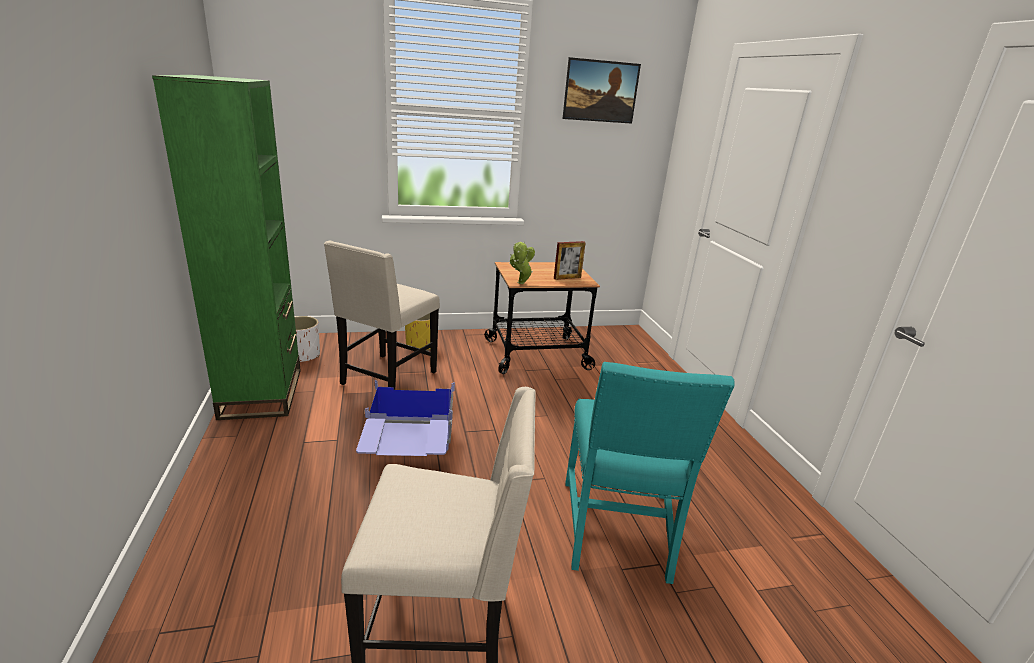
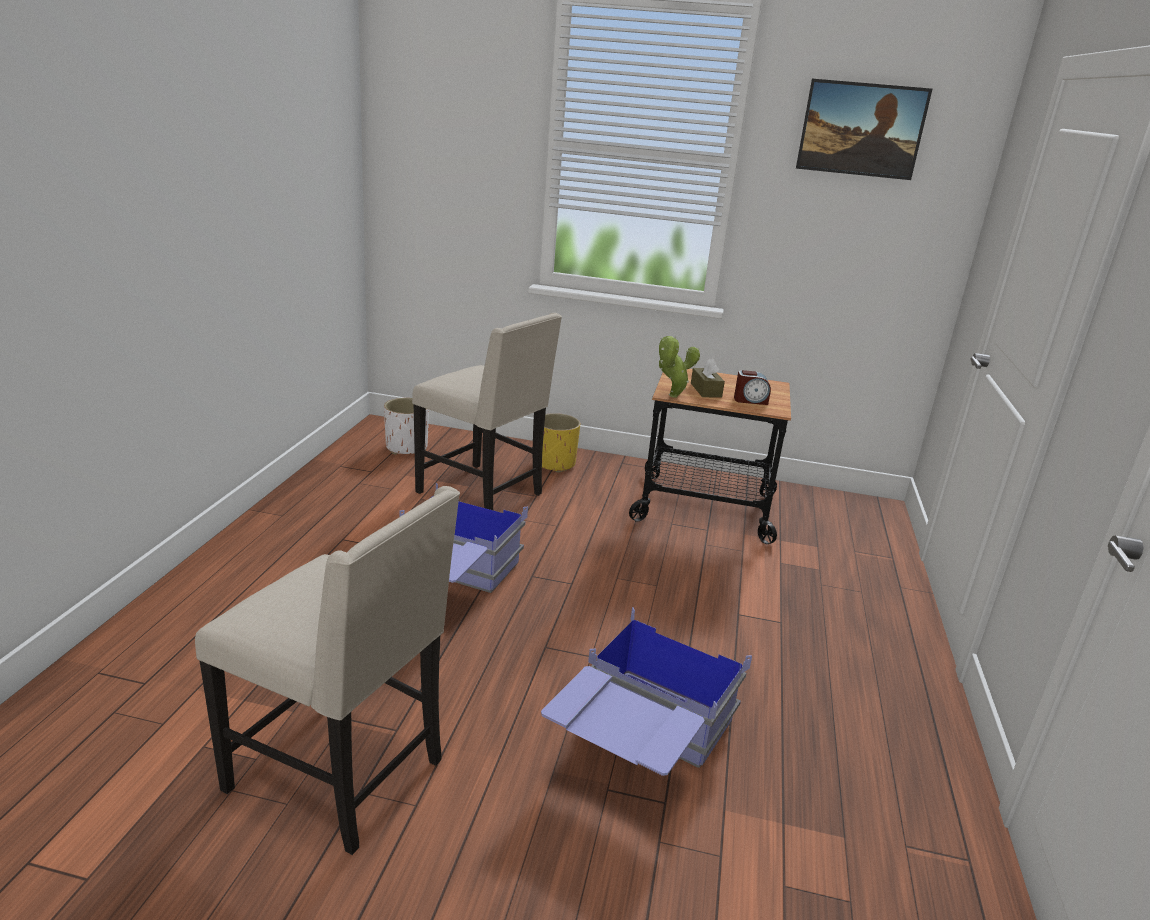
camera: 25 degrees right, 0 degrees up
green bookcase [152,75,301,420] -> none
beige chair [324,241,440,390] -> beige chair turned 105 degrees counterclockwise [412,313,562,510]
picture frame [554,241,586,280] -> alarm clock [734,370,771,405]
turquoise chair [565,362,735,584] -> blue storage box [541,607,752,776]
none -> brown tissue box [691,358,725,398]

